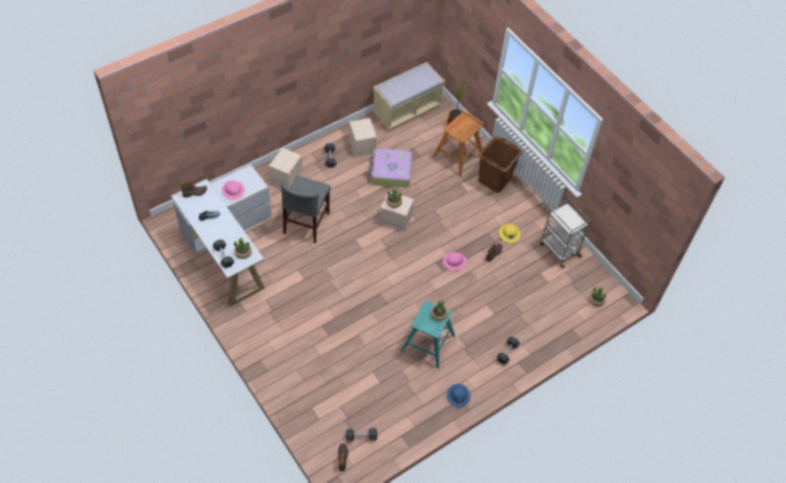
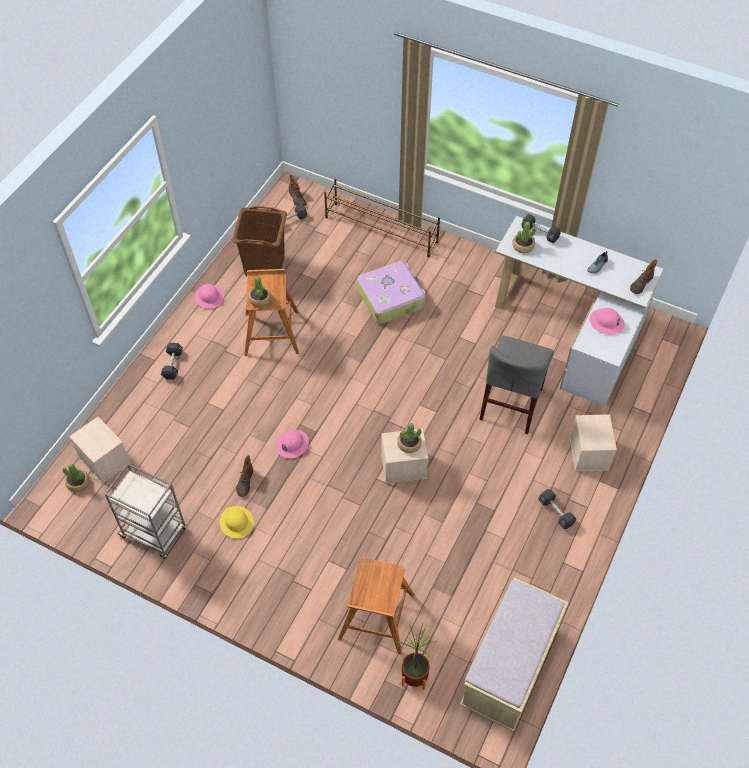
camera: 155 degrees right, 0 degrees up
grey chair [281,176,331,243] -> grey chair turned 150 degrees counterclockwise [479,336,554,434]
beige storage box [349,118,377,157] -> beige storage box moved to [69,417,131,483]
suitcase [368,148,412,188] -> suitcase moved to [357,261,425,324]
turquoise stool [400,301,455,369] -> brown stool [244,269,299,356]
blue hard hat [447,384,470,408] -> pink hard hat [194,284,224,309]
brown laundry basket [478,136,522,193] -> brown laundry basket moved to [232,206,287,277]
none -> brown shoe rack [324,179,440,257]

